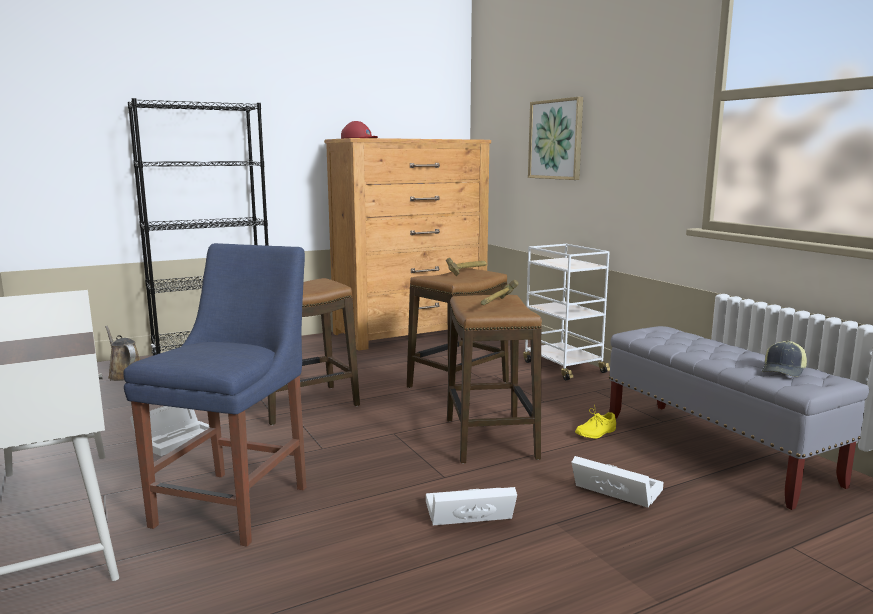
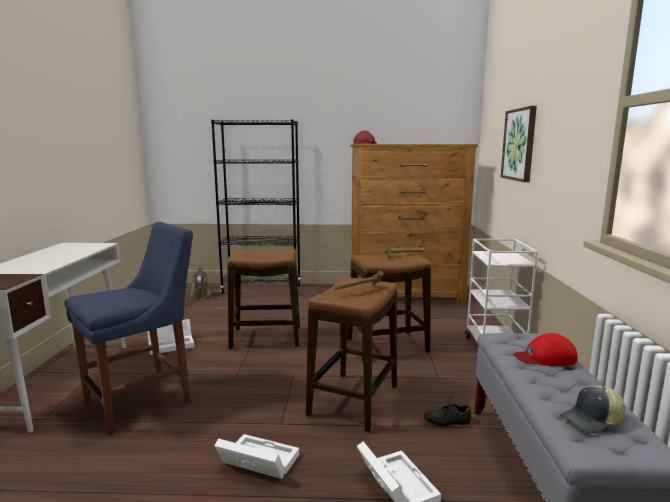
camera: 30 degrees right, 0 degrees up
yellow shoe [575,405,616,439] -> grey shoe [424,396,471,427]
none -> red cap [513,333,577,366]

